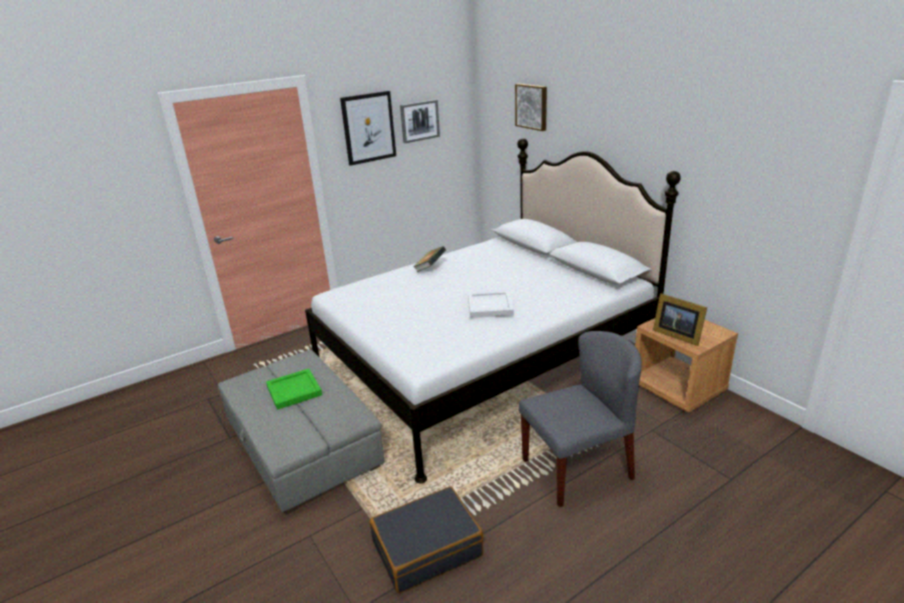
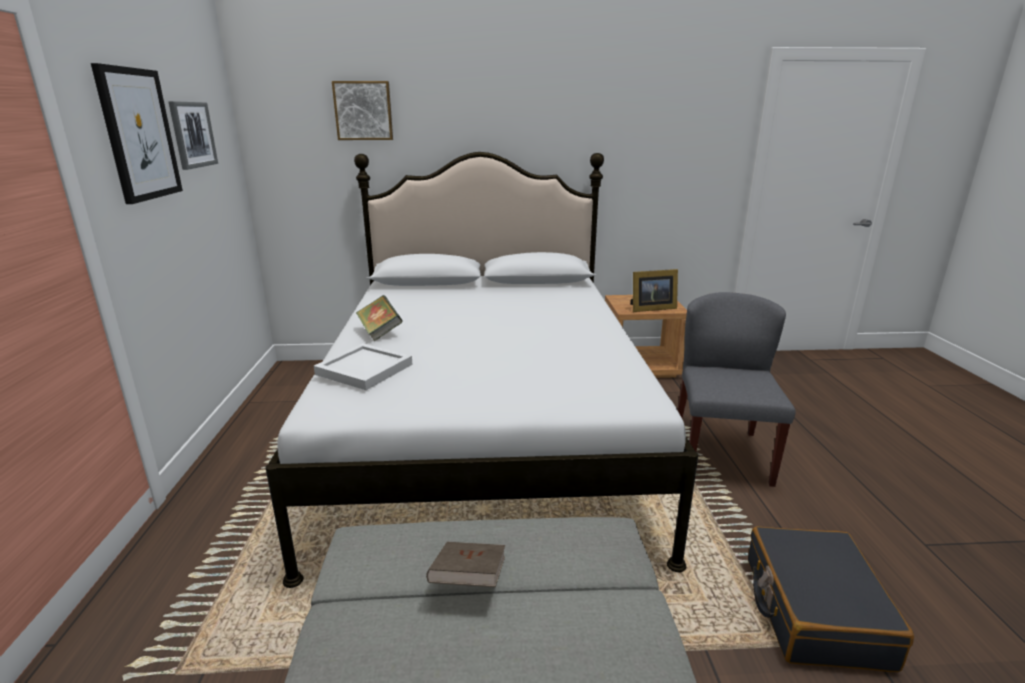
camera: 60 degrees left, 5 degrees down
green tray [266,369,322,410] -> brown book [426,542,505,587]
white tray [468,291,514,318] -> white tray moved to [314,343,413,390]

